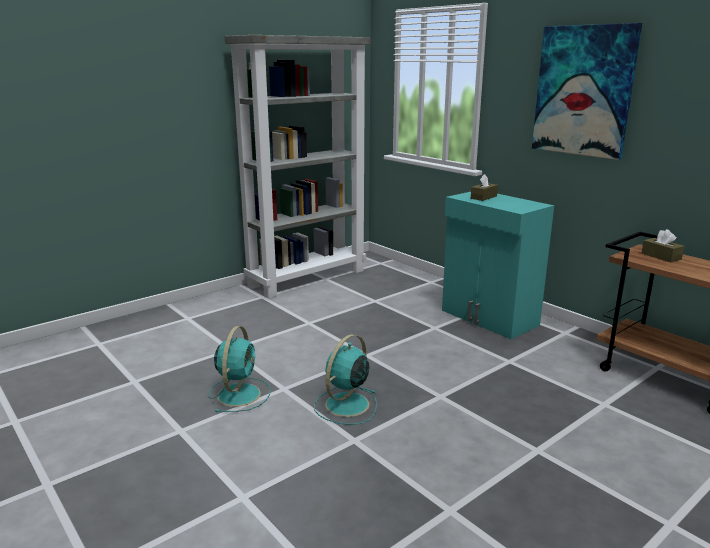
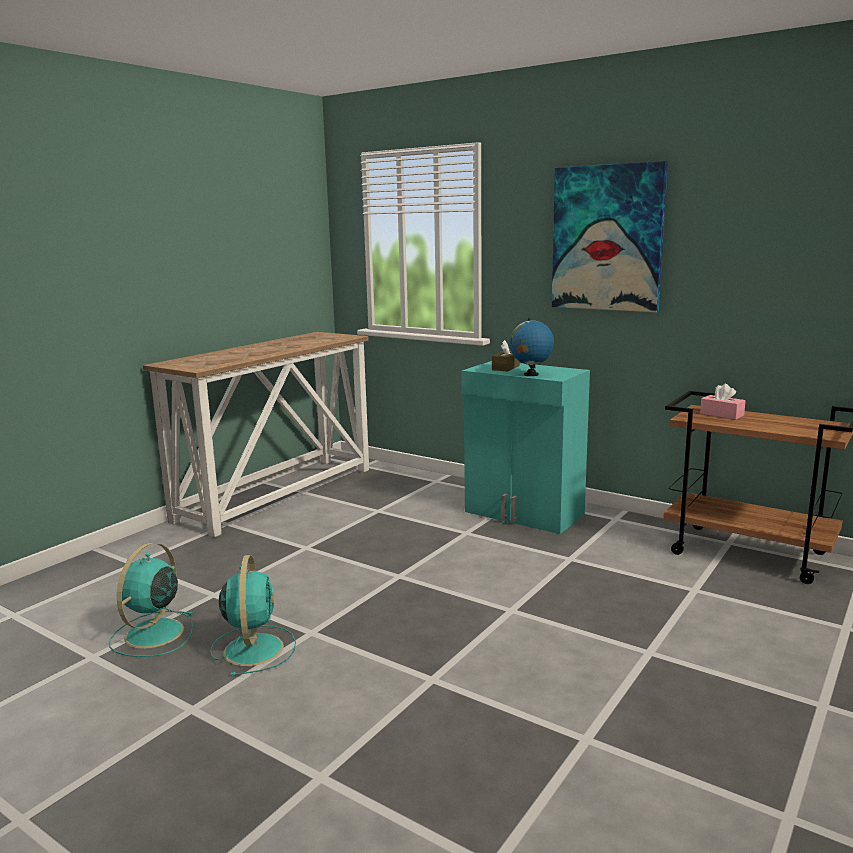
camera: 15 degrees left, 5 degrees down
grey bookcase [224,35,370,299] -> console table [143,332,369,538]
turquoise fan [314,334,377,425] -> turquoise fan moved to [109,543,194,657]
brown tissue box [642,229,684,262] -> pink tissue box [700,384,746,420]
none -> globe [510,317,554,376]

